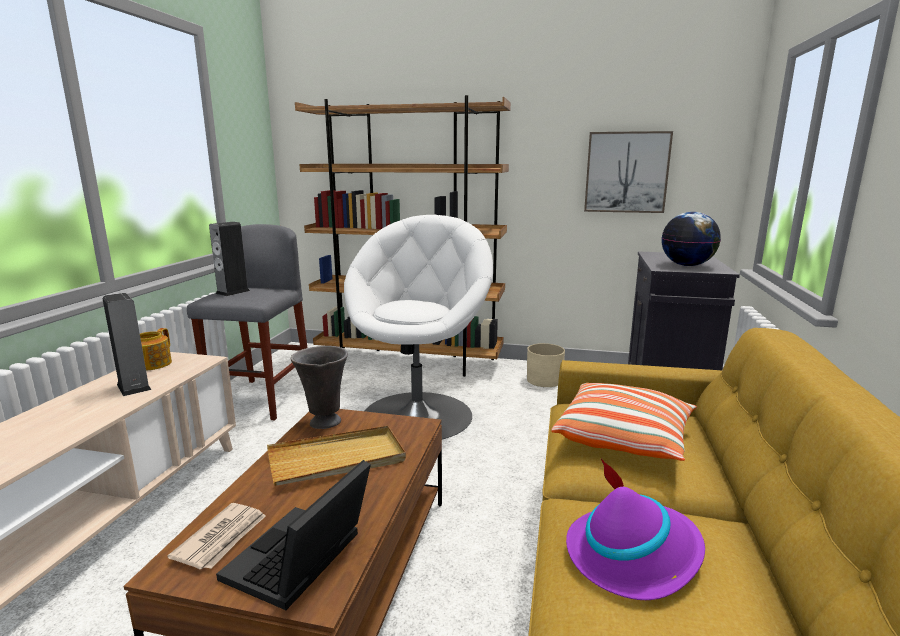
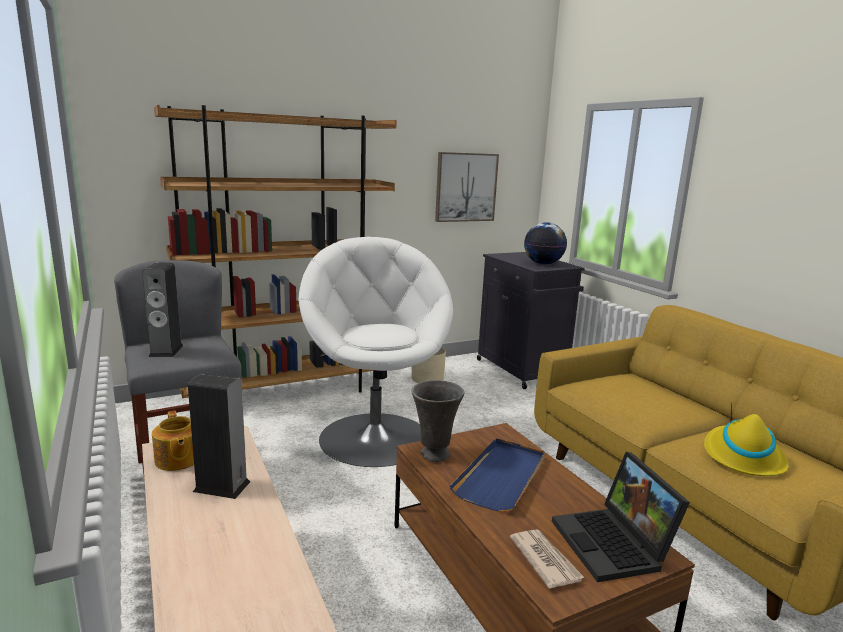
camera: 40 degrees left, 0 degrees up
beige tray [267,426,406,486] -> blue tray [450,438,545,512]
pillow [551,383,697,461] -> none
purple hat [566,459,705,600] -> yellow hat [704,403,788,476]

